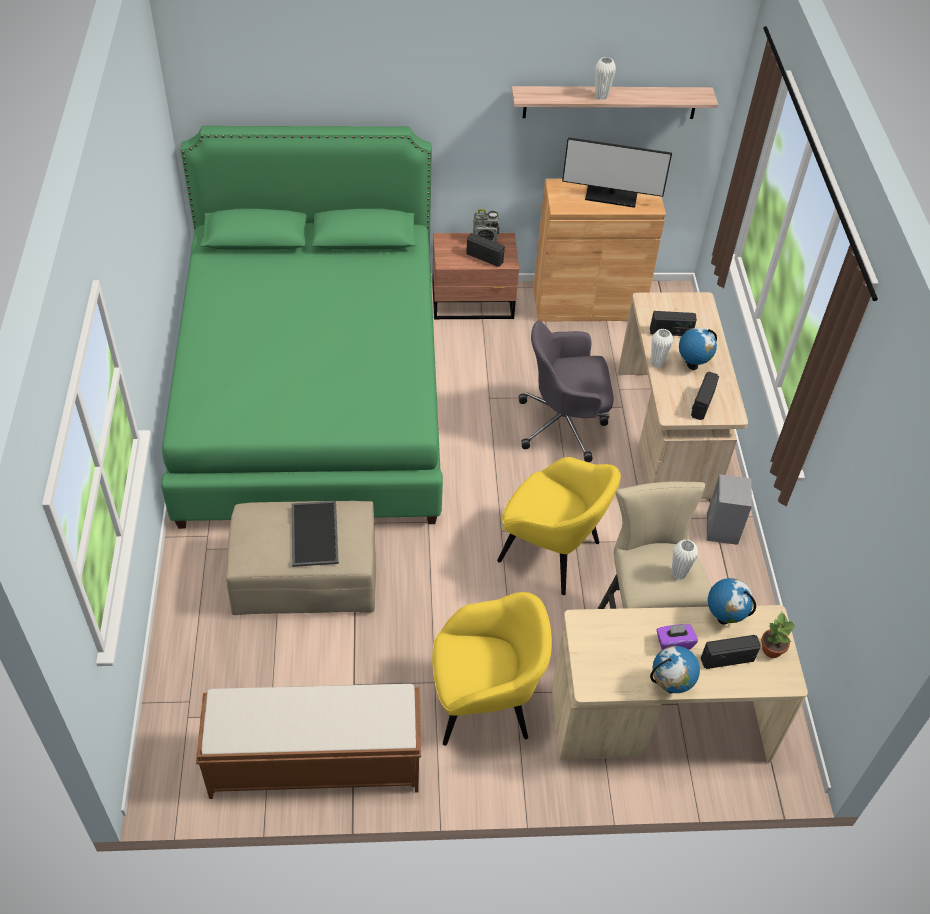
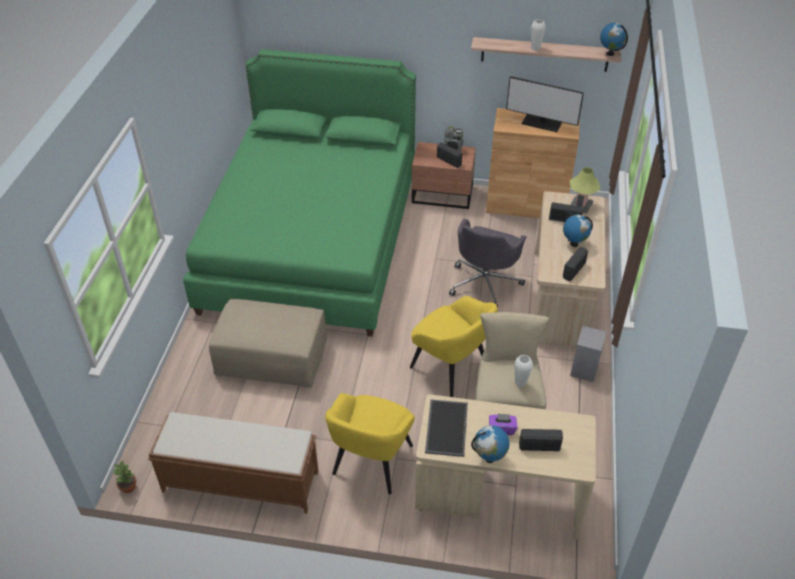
camera: 15 degrees right, 5 degrees down
tray [291,501,339,567] -> tray moved to [425,400,468,457]
yellow armchair [432,592,552,746] -> yellow armchair turned 105 degrees clockwise [325,393,415,494]
grey office chair [519,321,613,462] -> grey office chair turned 75 degrees counterclockwise [449,219,527,308]
white vase [651,329,673,368] -> none
globe [708,578,756,625] -> globe moved to [600,23,628,56]
potted plant [761,612,795,658] -> potted plant moved to [113,460,137,493]
none -> table lamp [570,167,601,214]

